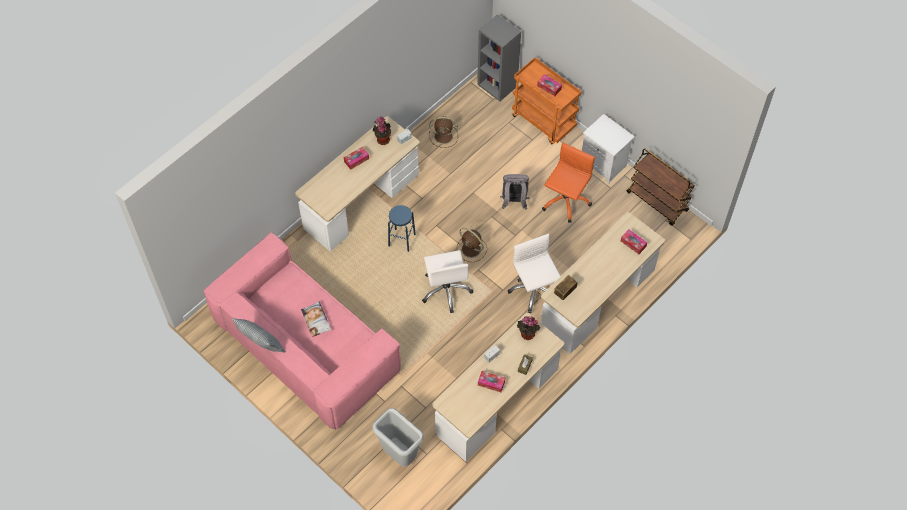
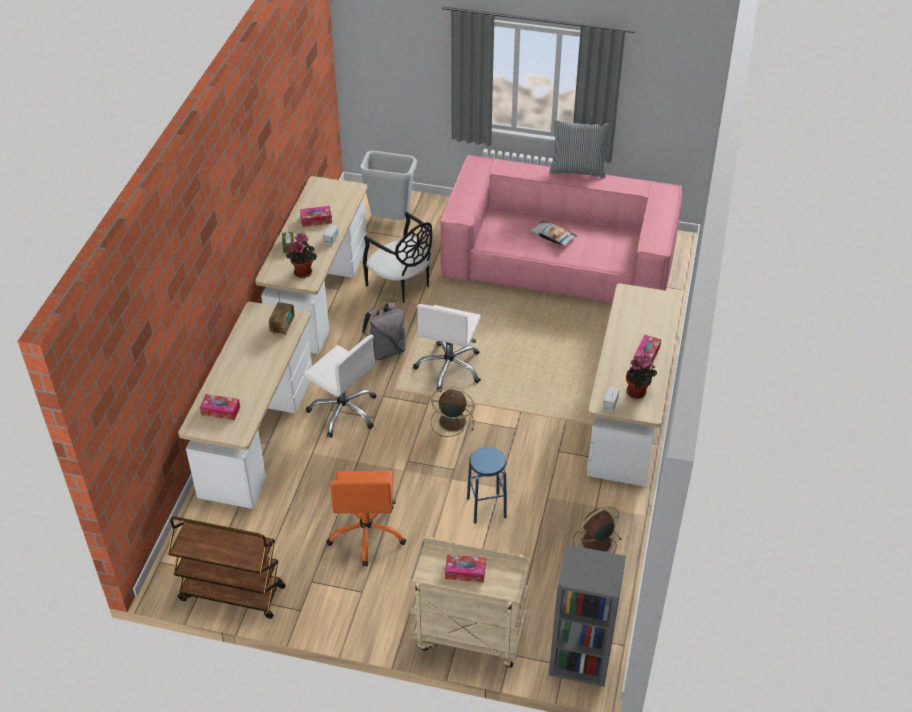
camera: 150 degrees right, 15 degrees down
blue stool [388,205,416,252] -> blue stool moved to [467,447,507,524]
white office chair [422,250,473,313] -> white office chair turned 120 degrees counterclockwise [413,304,481,392]
grey backpack [500,174,529,210] -> grey backpack moved to [362,303,406,360]
orange cart [512,57,582,144] -> beige cart [409,537,530,668]
white nightstand [582,114,635,184] -> none
none -> black chair [363,212,432,303]

